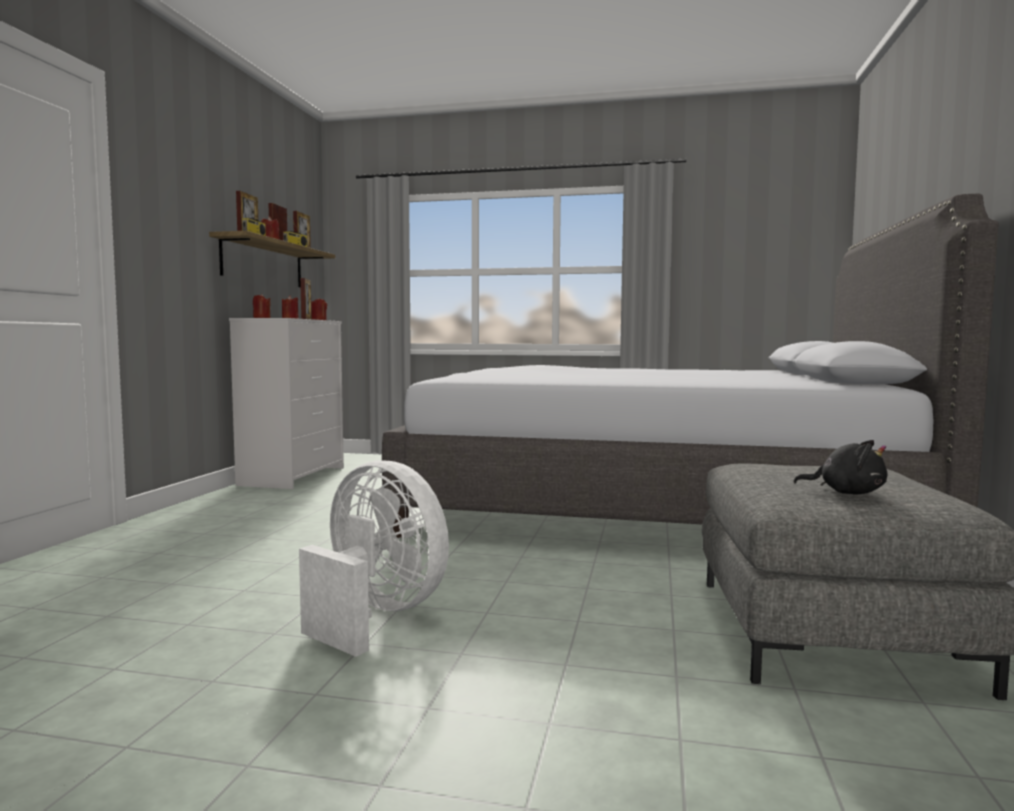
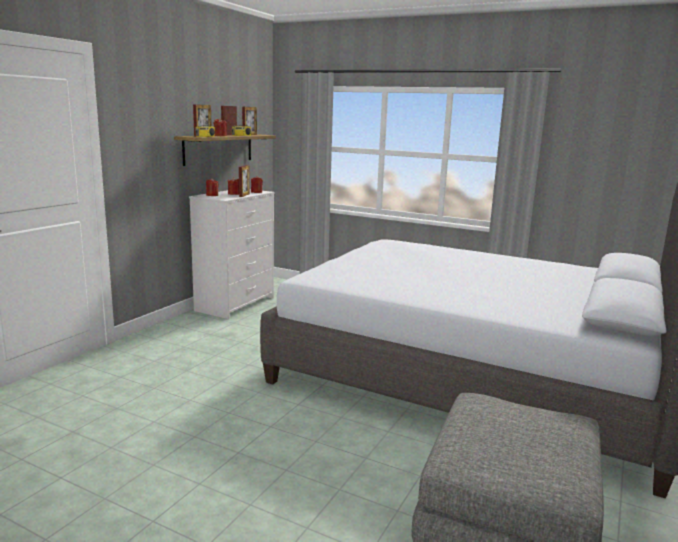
camera: 15 degrees right, 10 degrees up
white fan [299,460,449,657] -> none
black plush toy [794,440,888,495] -> none

